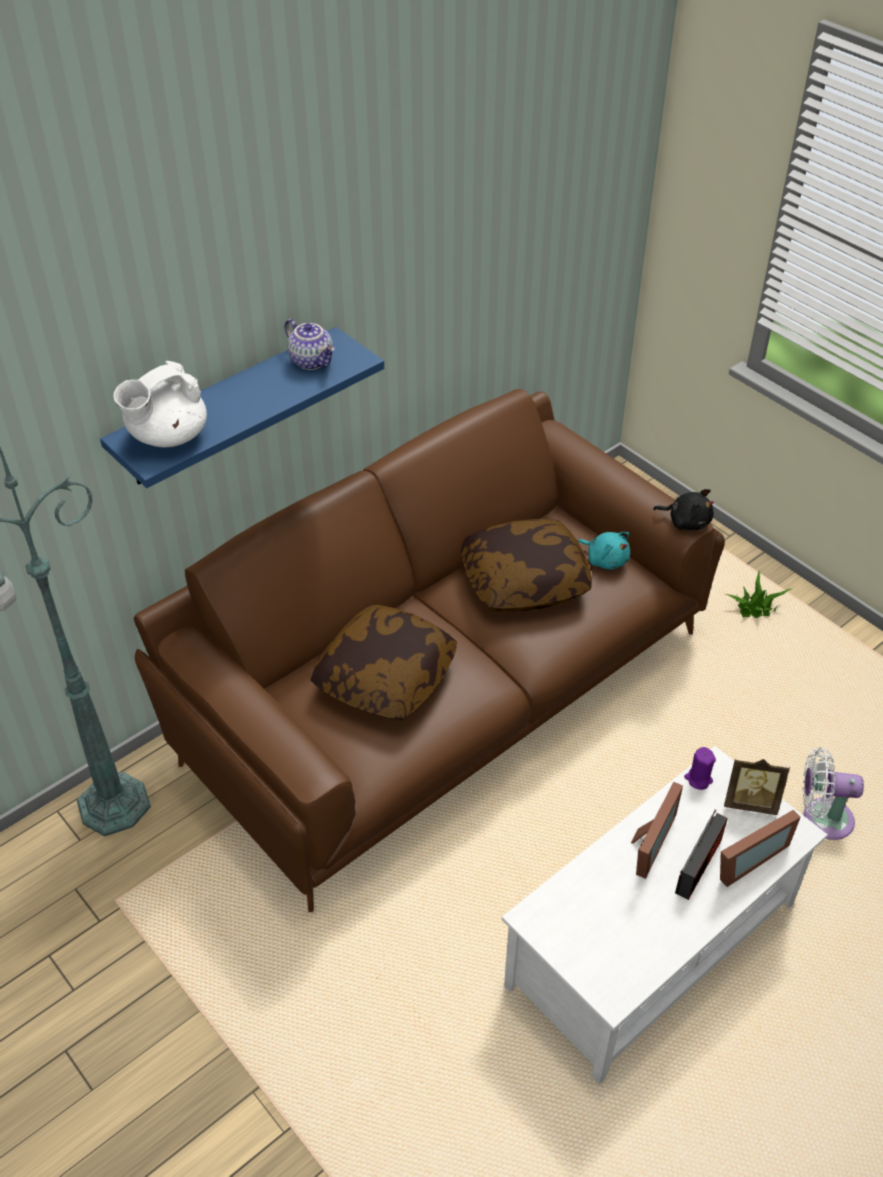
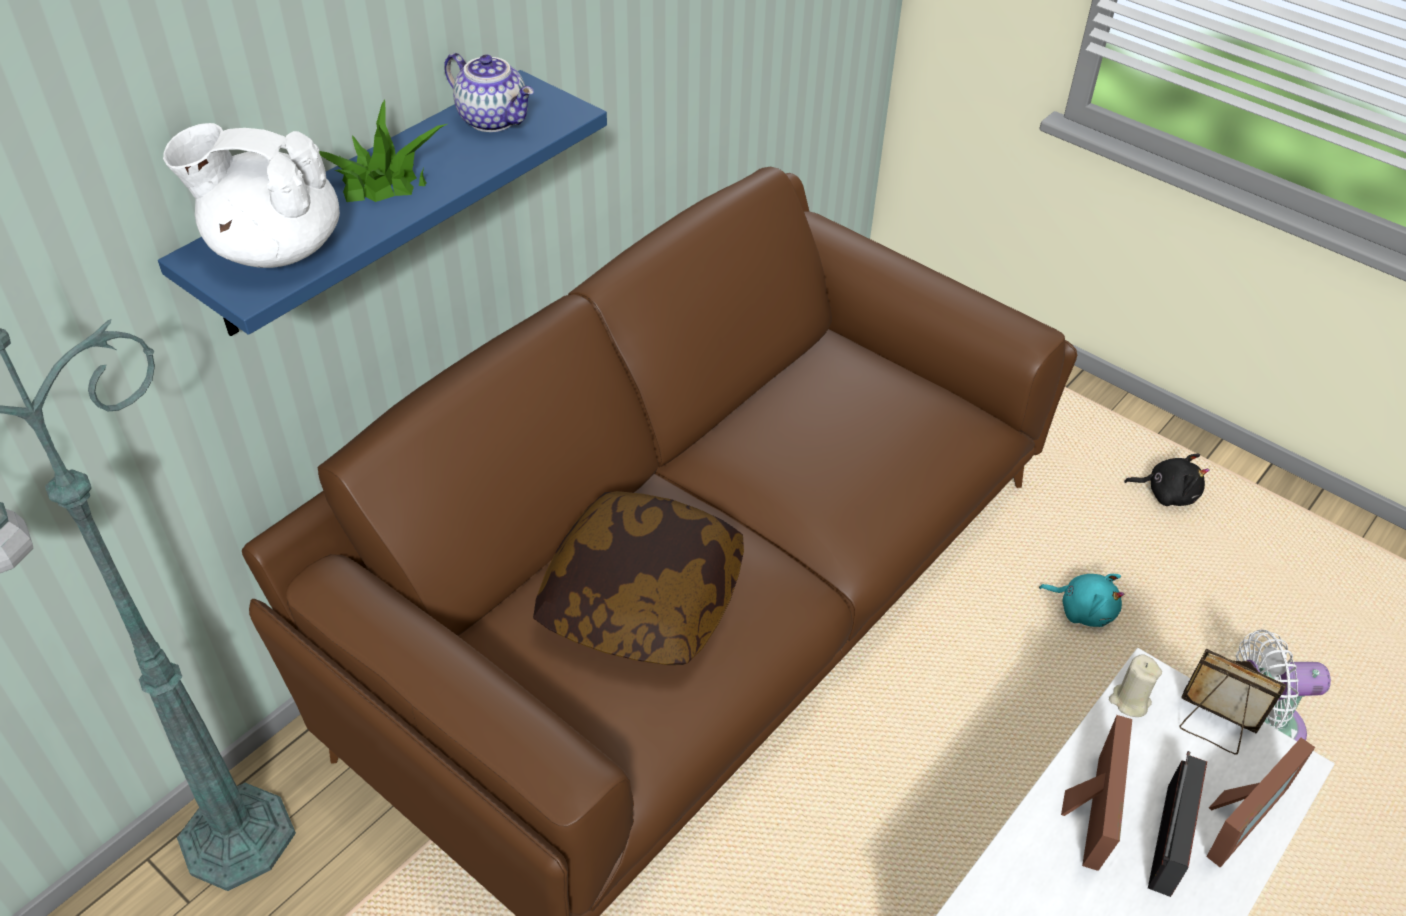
camera: 10 degrees left, 0 degrees up
white teapot [113,361,207,447] -> white teapot turned 60 degrees clockwise [163,123,340,268]
pillow [461,519,592,612] -> none
turquoise plush toy [578,532,630,570] -> turquoise plush toy moved to [1039,574,1125,627]
black plush toy [653,489,714,530] -> black plush toy moved to [1124,454,1210,506]
purple candle [684,747,716,790] -> beige candle [1109,654,1162,717]
picture frame [724,758,790,815] -> picture frame turned 150 degrees counterclockwise [1179,649,1286,755]
potted plant [726,571,791,618] -> potted plant moved to [319,99,447,202]

